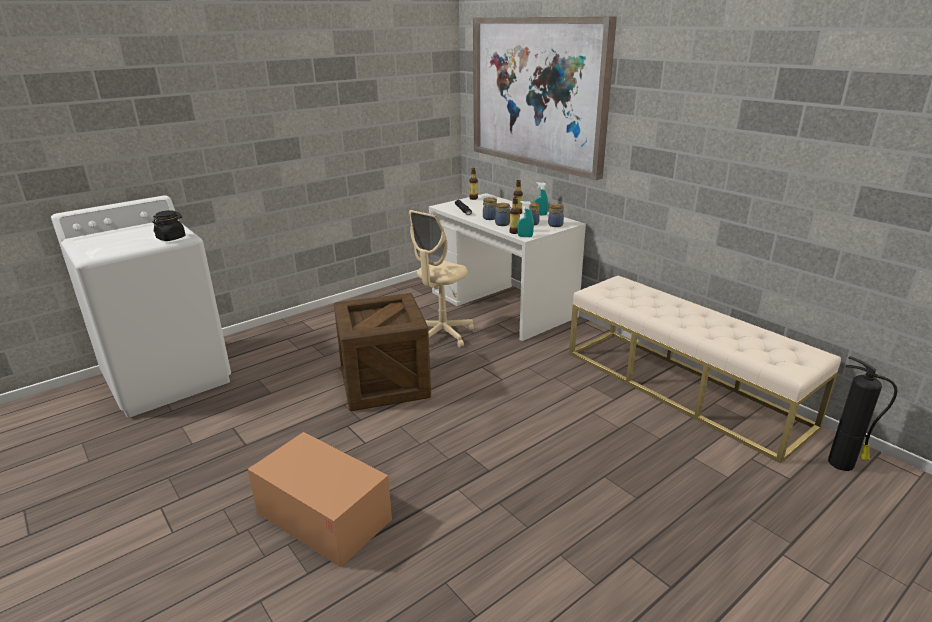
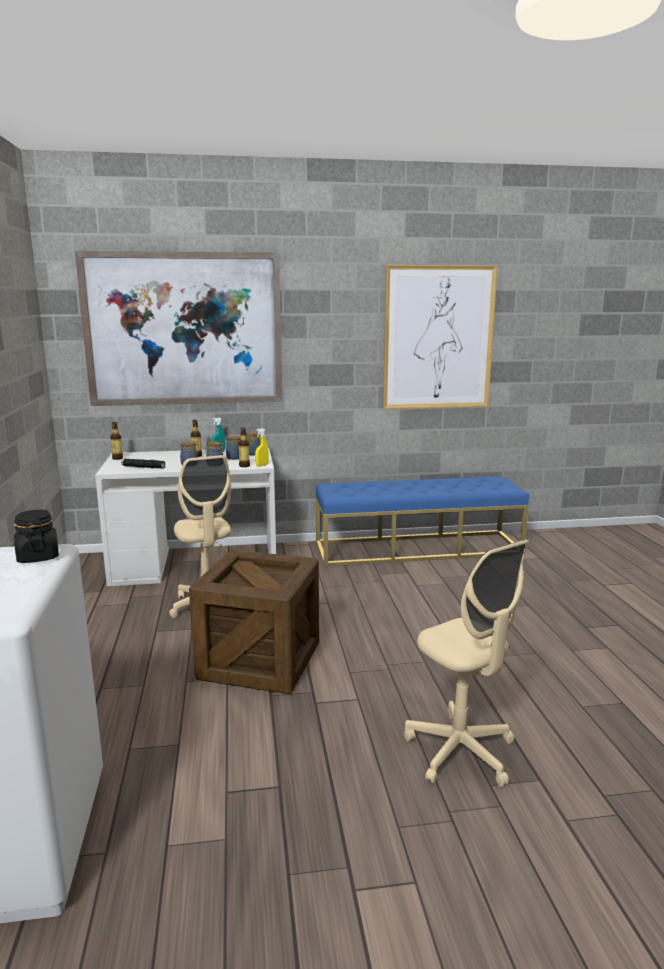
camera: 60 degrees left, 10 degrees down
cardboard box [248,432,392,568] -> beige office chair [404,539,529,787]
turquoise spray bottle [518,201,534,237] -> yellow spray bottle [255,428,269,467]
beige bench [569,275,841,463] -> blue bench [316,477,529,566]
fire extinguisher [828,356,897,471] -> none
none -> picture [383,265,498,409]

